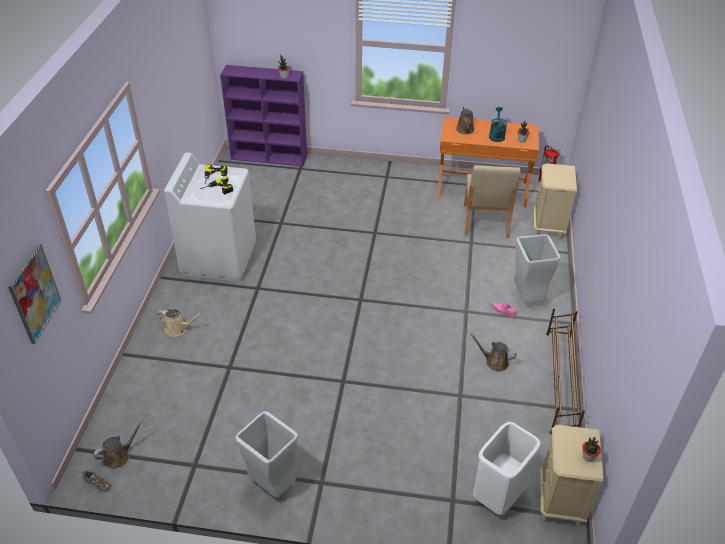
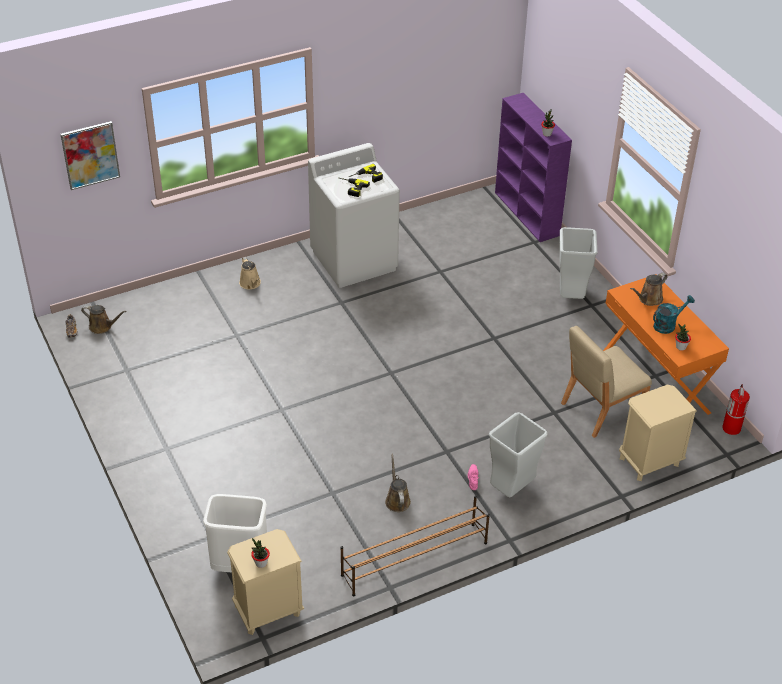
camera: 55 degrees right, 0 degrees up
grey trash can [235,411,298,498] -> grey trash can moved to [559,227,597,299]

